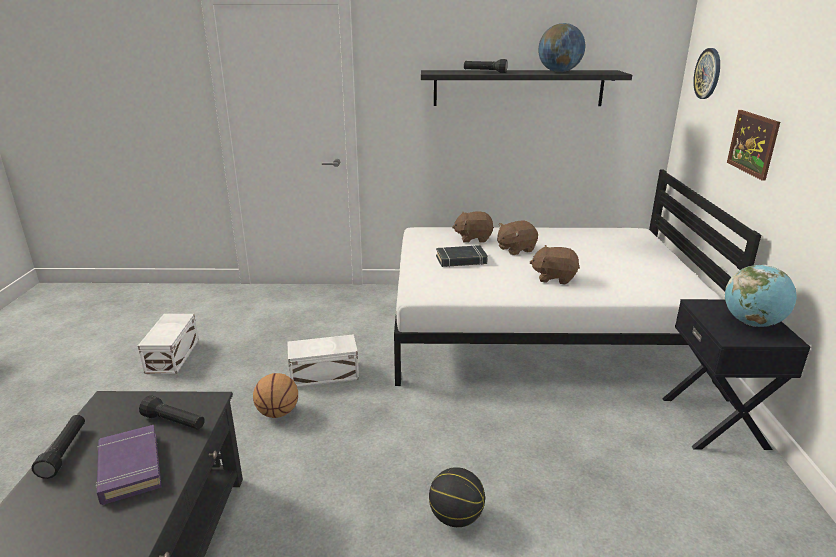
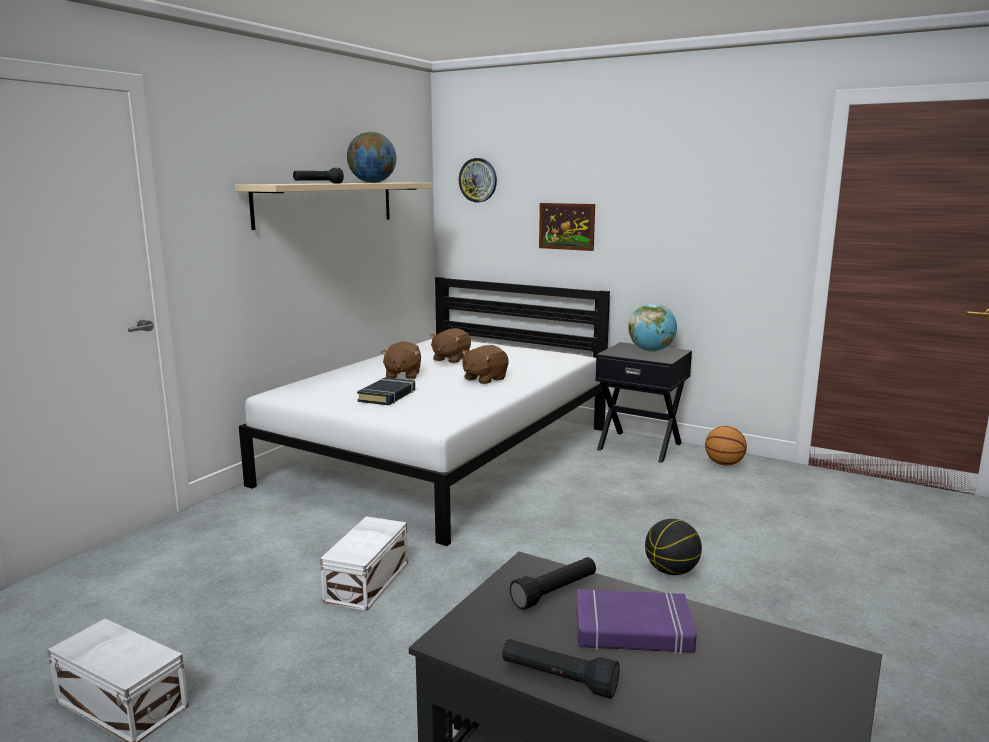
camera: 60 degrees left, 10 degrees down
basketball [253,373,298,418] -> basketball moved to [705,426,747,466]
black shelf [421,70,632,106] -> beige shelf [235,183,432,230]
brown plush toy [452,211,494,243] -> brown plush toy moved to [430,328,471,363]

